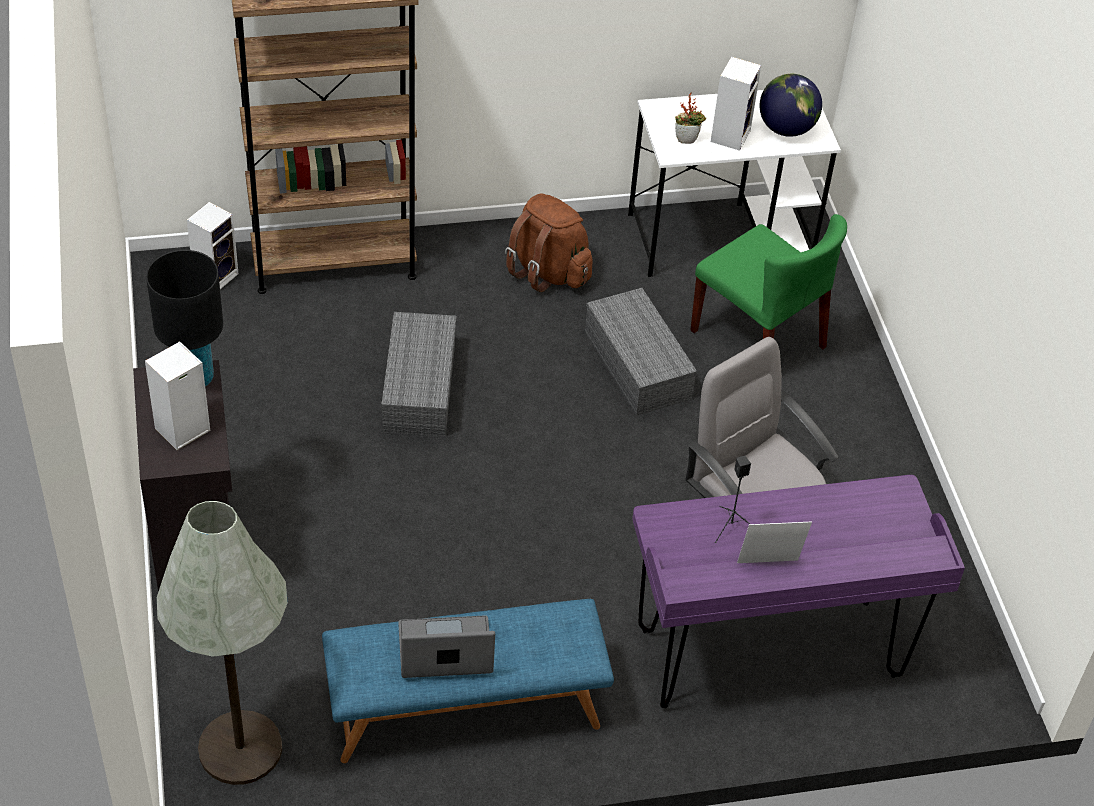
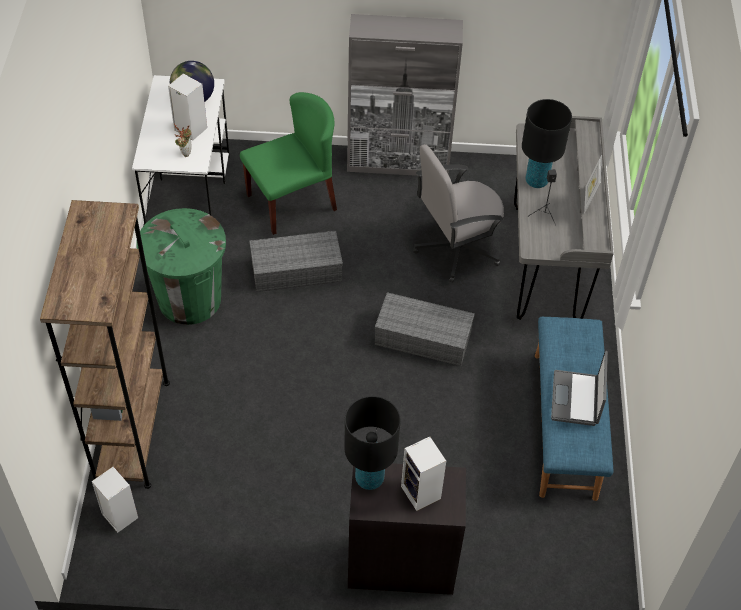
camera: 75 degrees left, 5 degrees up
grey floor lamp [157,501,288,785] -> none
grey storage box [381,312,456,437] -> grey storage box moved to [375,292,475,366]
brown backpack [505,193,593,292] -> green trash can [136,208,226,325]
purple desk [632,475,965,708] -> grey desk [514,116,614,320]
none -> grey cabinet [347,14,463,176]
none -> black table lamp [522,99,572,188]

